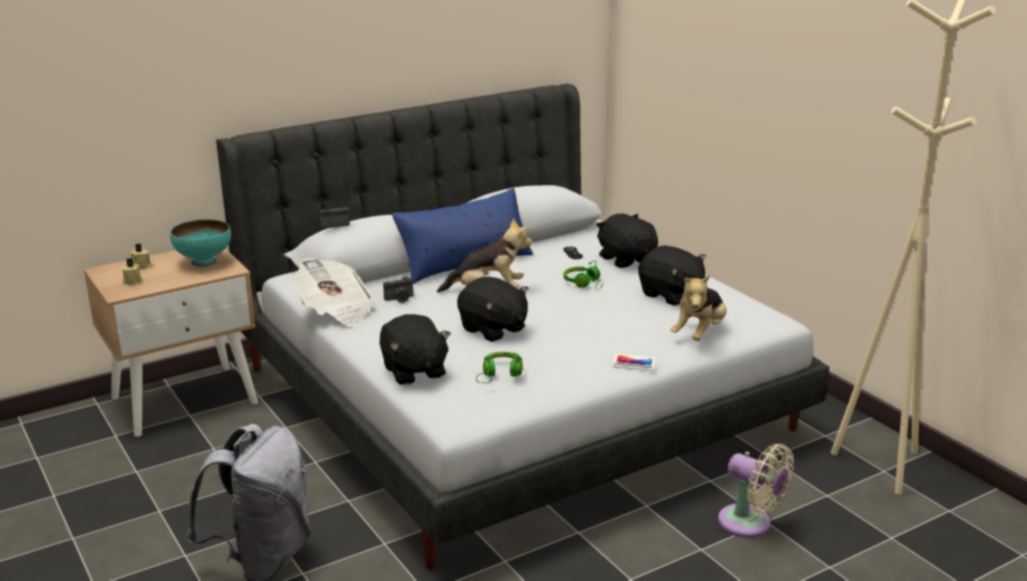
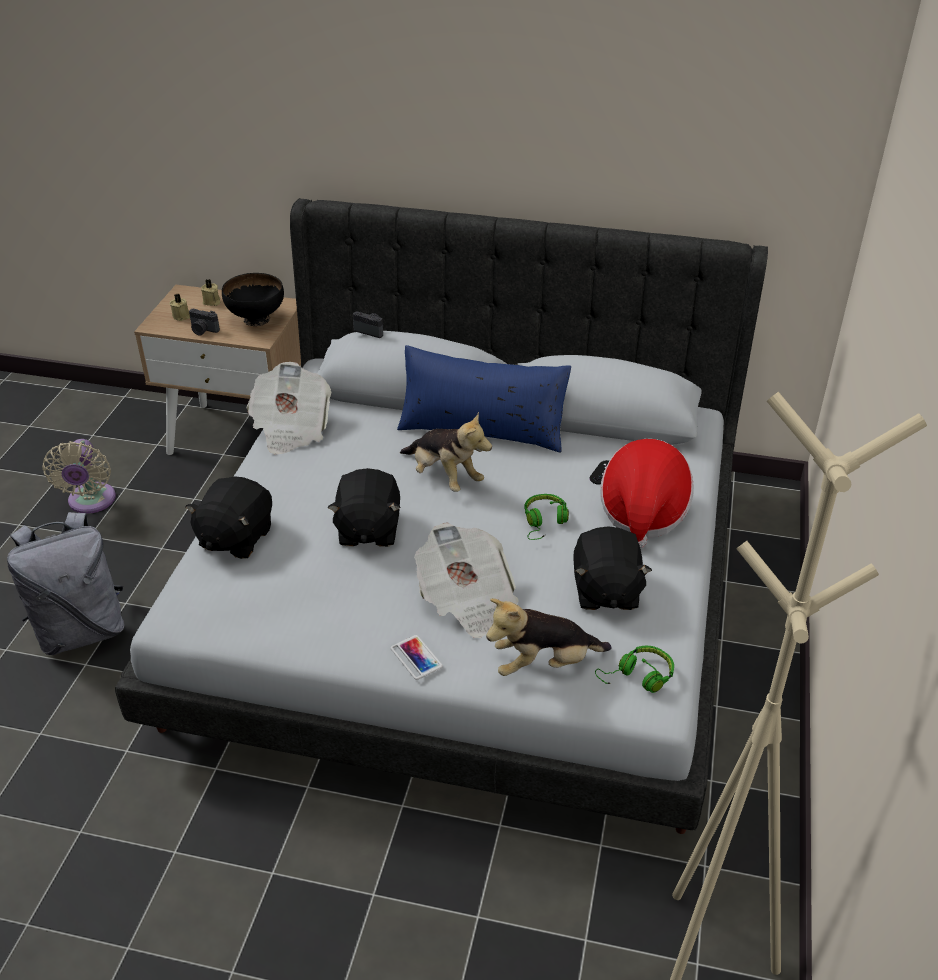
camera: 45 degrees right, 15 degrees up
turquoise bowl [170,219,231,267] -> black bowl [222,273,284,326]
camera [383,277,413,303] -> camera moved to [189,309,220,336]
green headphones [476,352,523,383] -> green headphones moved to [595,646,674,693]
black plush toy [596,213,658,268] -> hat [600,439,694,548]
beige fan [718,444,794,538] -> beige fan moved to [42,439,116,514]
none -> newspaper [414,523,519,638]

